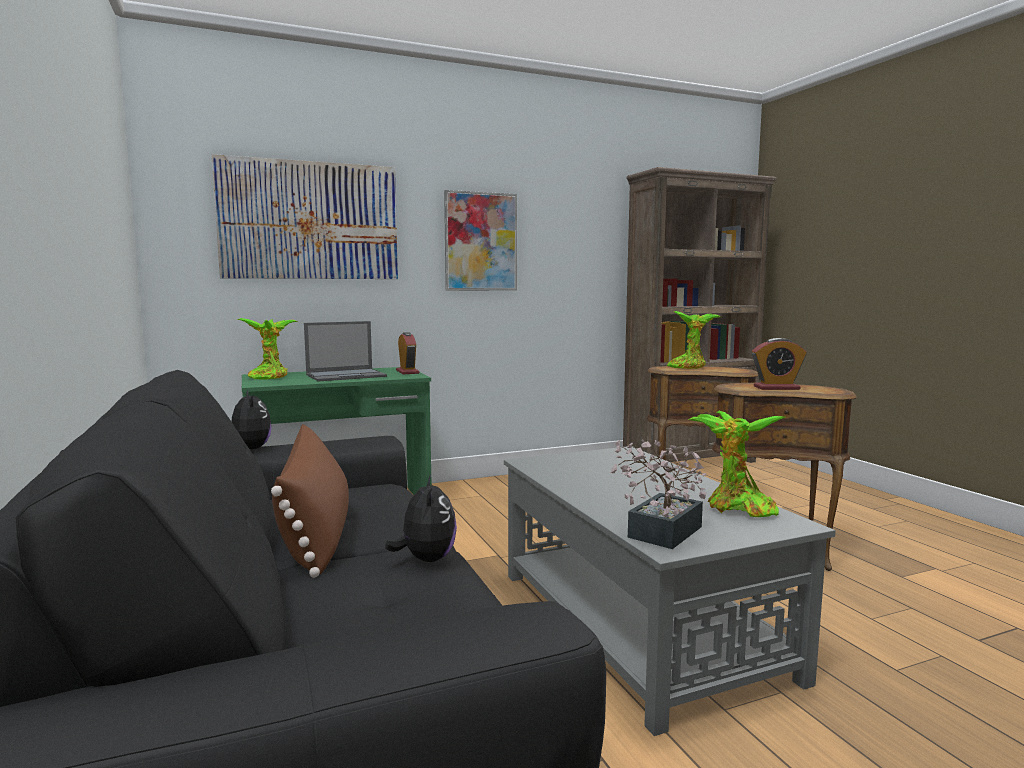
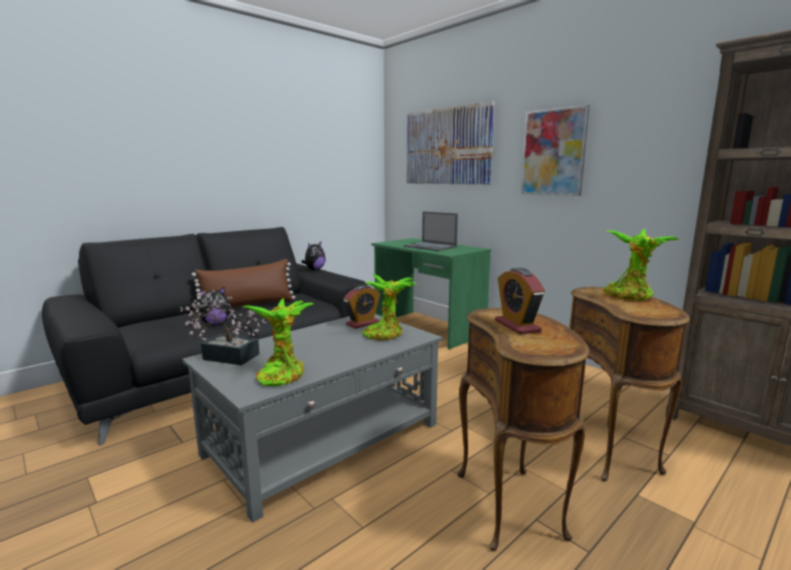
camera: 70 degrees right, 5 degrees up
potted plant [237,318,297,380] -> potted plant moved to [362,274,417,340]
alarm clock [396,332,420,374] -> alarm clock moved to [344,285,380,329]

